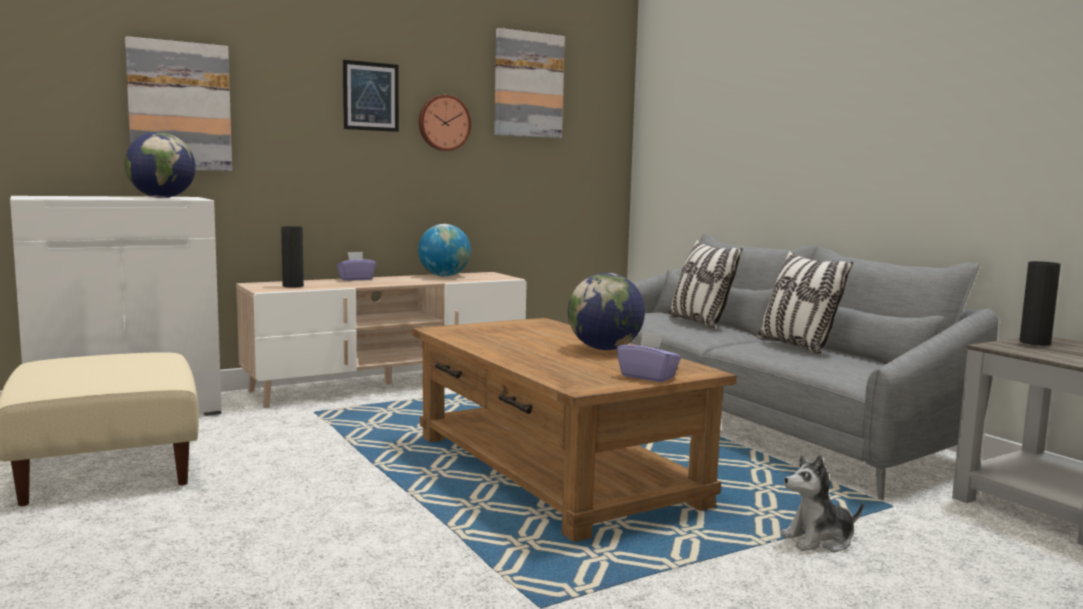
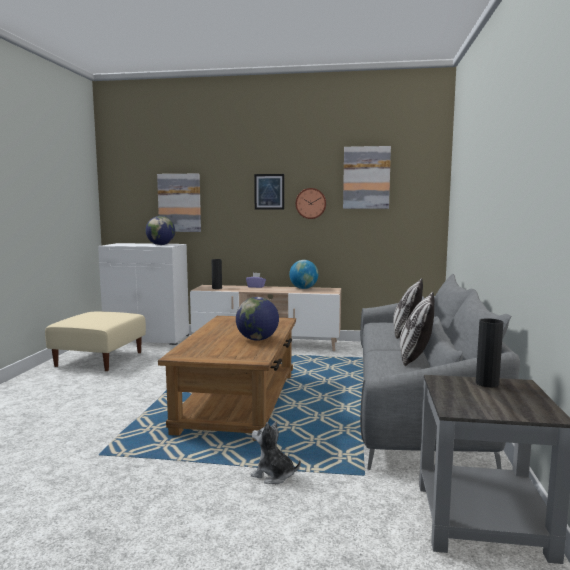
camera: 40 degrees right, 0 degrees up
purple tissue box [617,332,681,382] -> none

